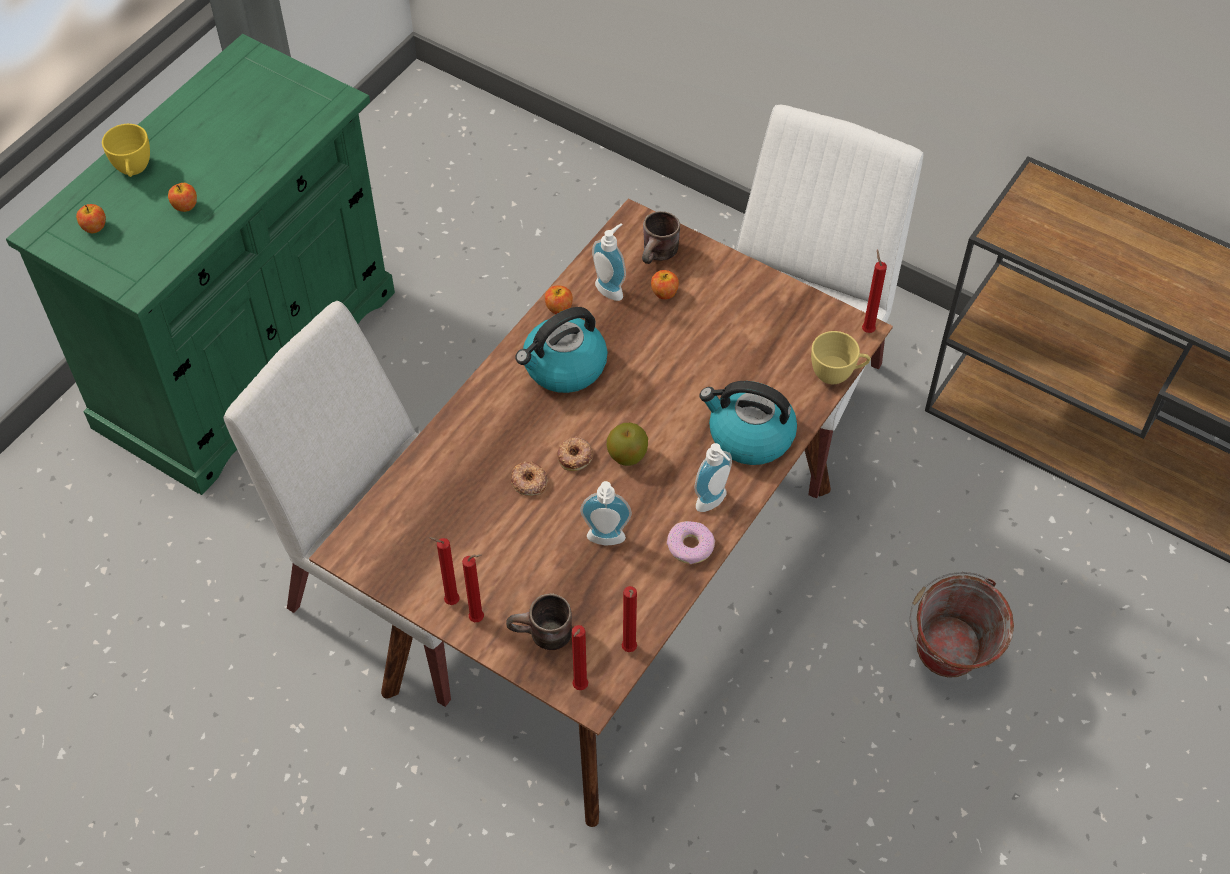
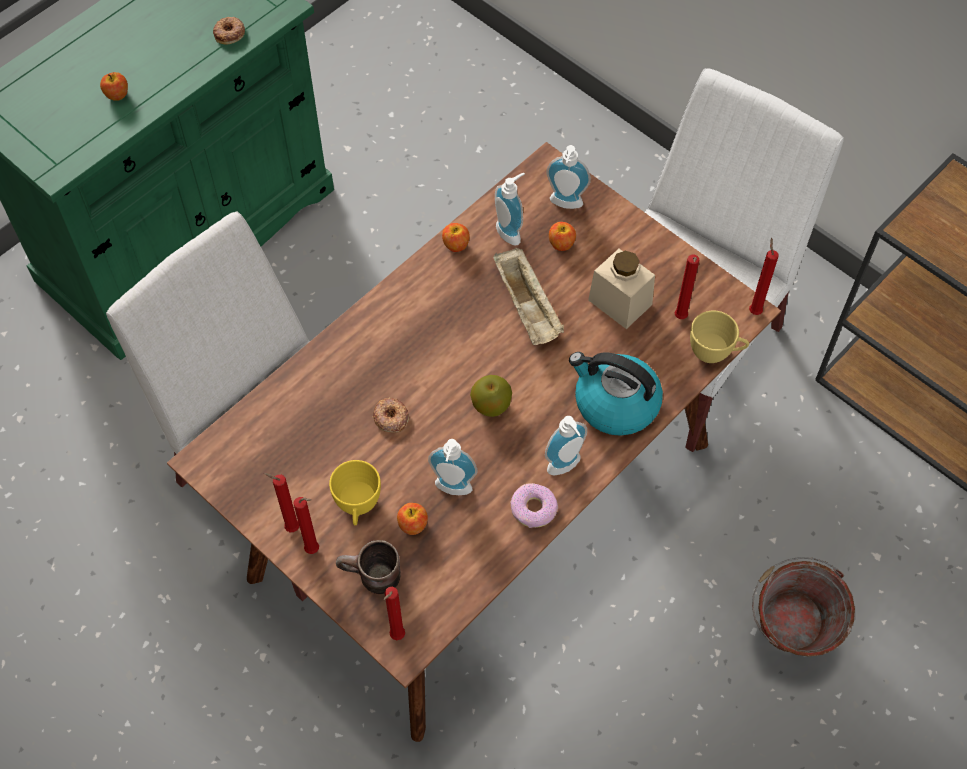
camera: 10 degrees right, 5 degrees up
apple [76,204,106,233] -> apple moved to [397,503,428,535]
yellow cup [102,124,150,177] -> yellow cup moved to [329,460,381,526]
kettle [515,307,608,393] -> none
donut [557,437,593,471] -> donut moved to [213,17,245,44]
red candle [622,586,637,652] -> red candle moved to [675,255,699,319]
brown mug [642,211,680,264] -> soap dispenser [546,145,591,209]
none -> beige tray [493,248,564,345]
none -> beige jar [588,249,655,329]

